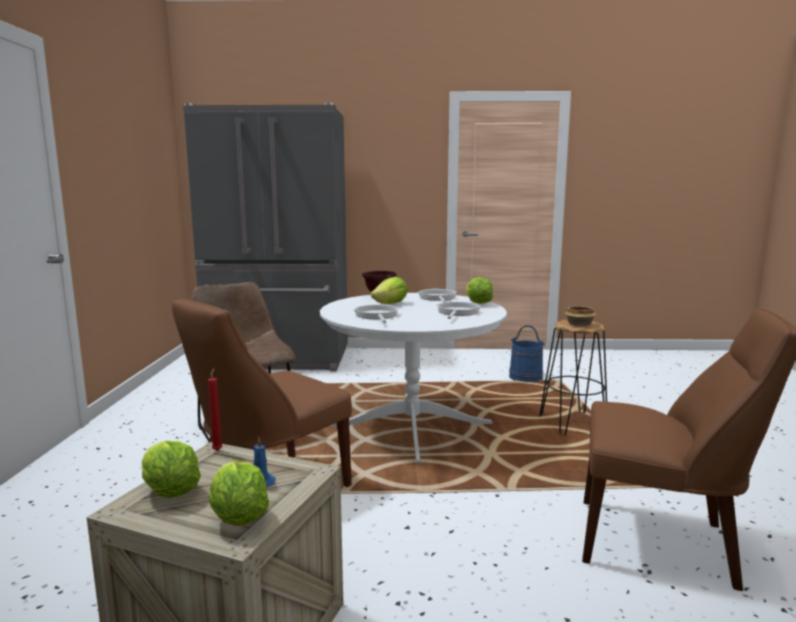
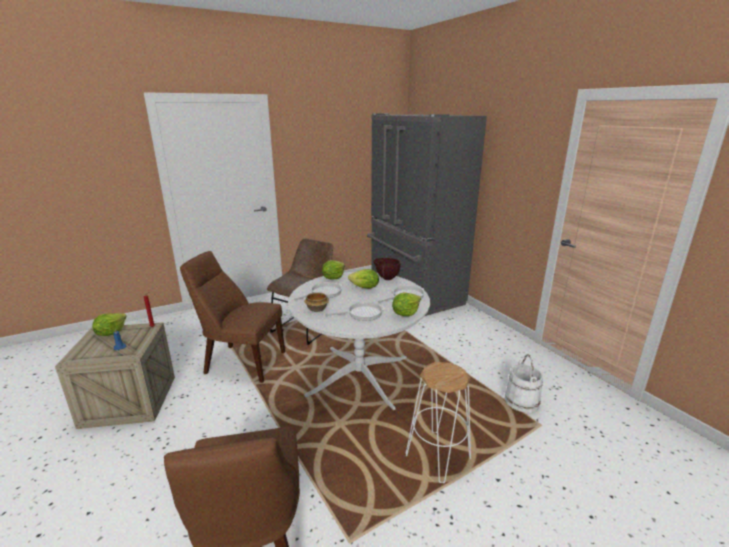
camera: 60 degrees right, 10 degrees up
lettuce [209,461,269,526] -> lettuce moved to [322,260,345,280]
blue bucket [509,325,545,382] -> white bucket [505,354,543,414]
black stool [539,320,607,435] -> white stool [406,362,471,483]
bowl [565,306,596,327] -> bowl moved to [304,292,329,312]

